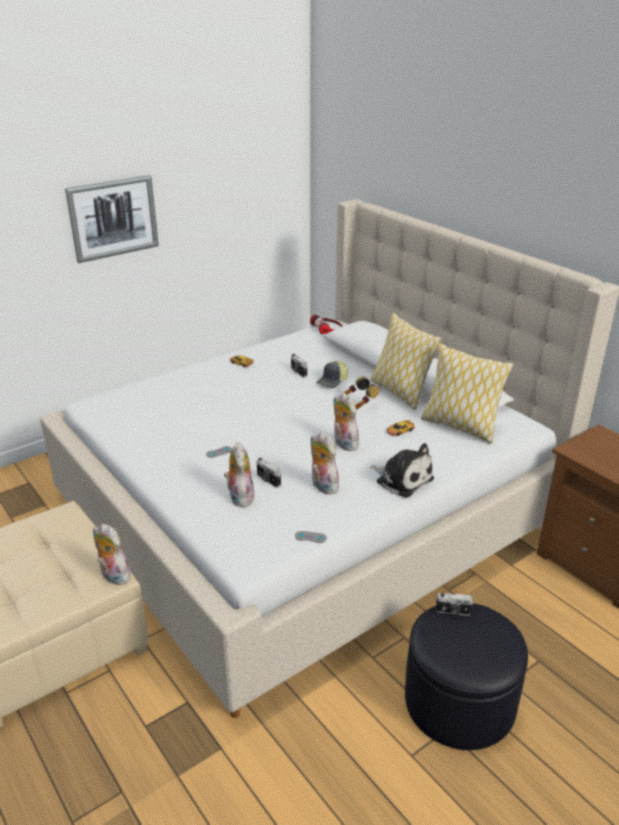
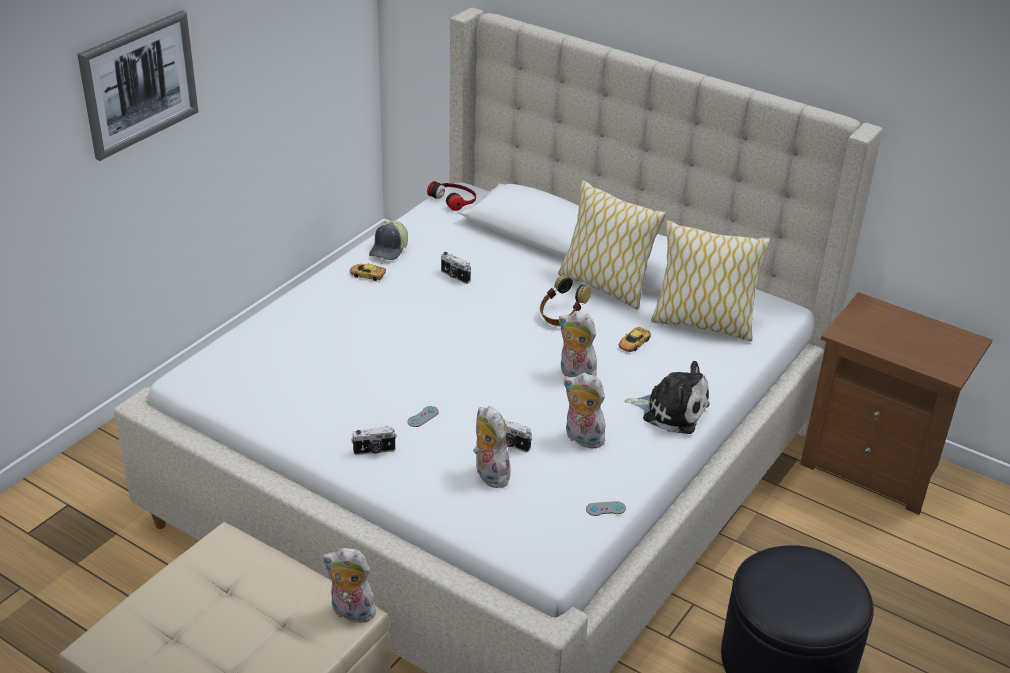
camera: 20 degrees left, 5 degrees up
cap [316,361,348,388] -> cap moved to [369,221,408,260]
camera [436,593,474,616] -> camera moved to [351,426,397,455]

